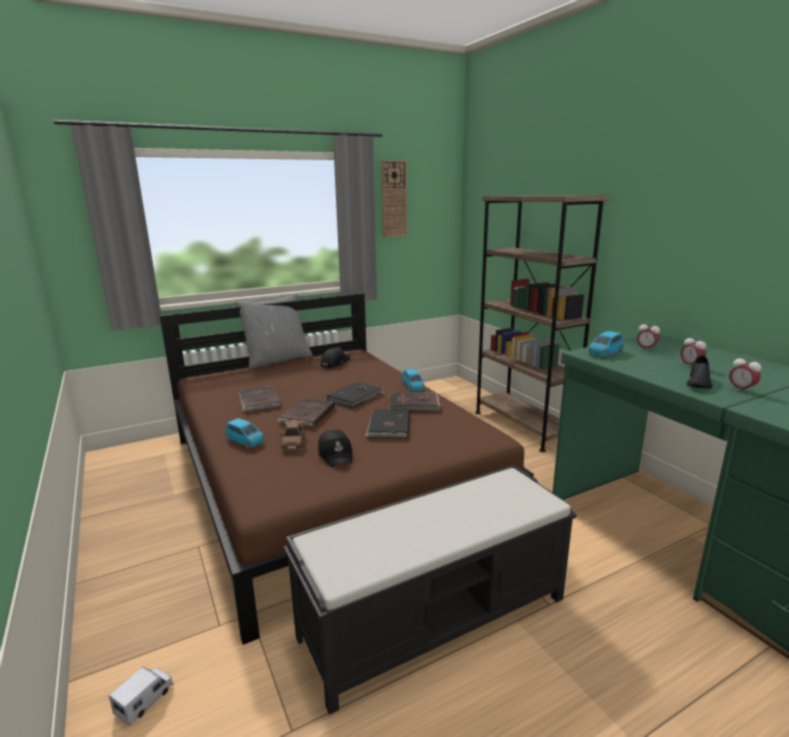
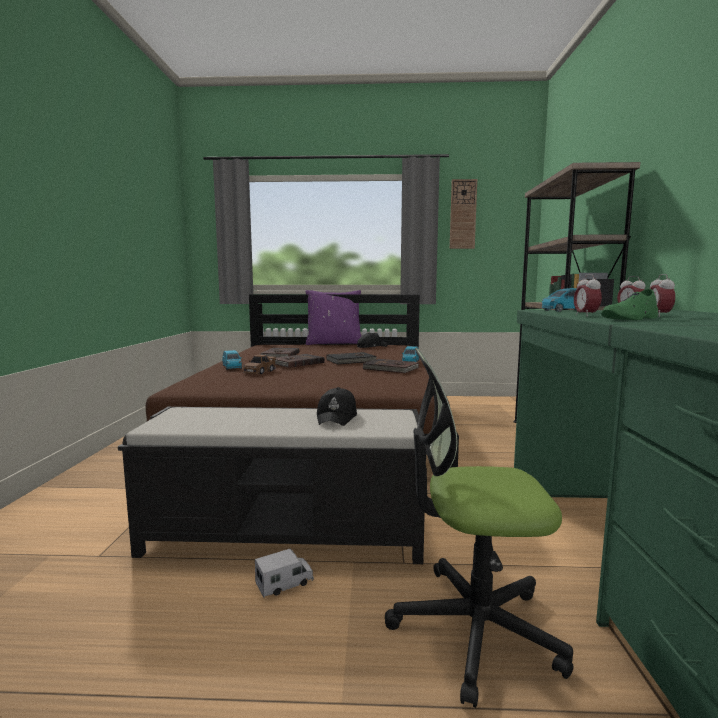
camera: 30 degrees right, 10 degrees down
toy truck [109,667,173,726] -> toy truck moved to [255,549,314,598]
grey pillow [234,293,313,370] -> purple pillow [305,290,362,345]
black cap [318,429,352,467] -> black cap moved to [317,387,357,426]
black book [365,410,410,438] -> none
black shoe [687,355,712,389] -> green shoe [601,288,658,320]
alarm clock [729,355,762,394] -> alarm clock moved to [574,274,602,317]
none -> office chair [385,348,573,708]

